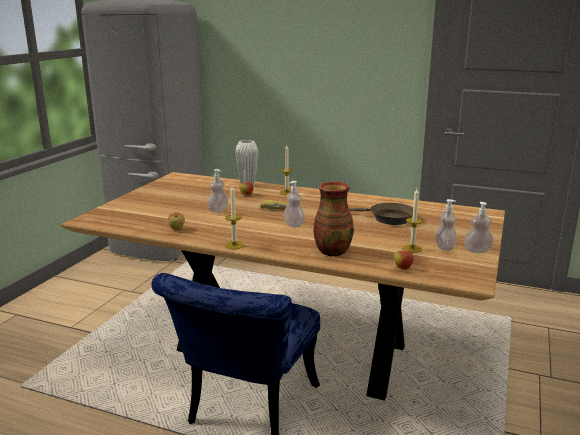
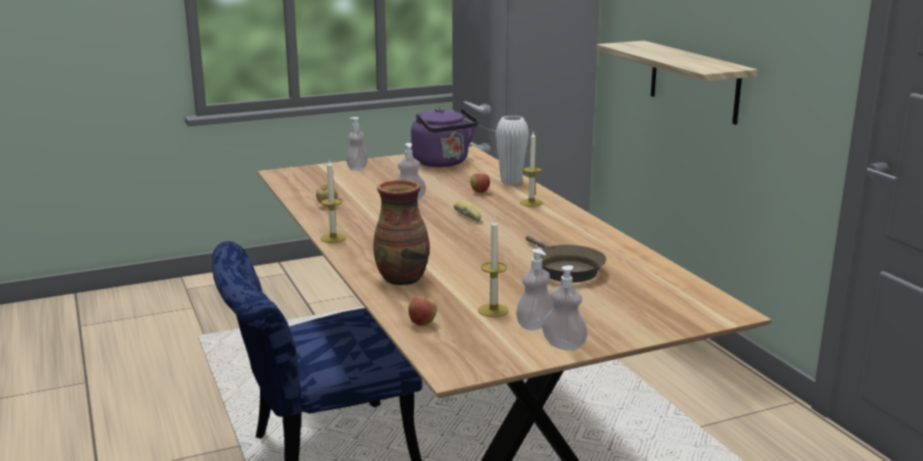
camera: 45 degrees right, 0 degrees up
soap dispenser [284,181,304,227] -> soap dispenser moved to [346,117,368,171]
none -> purple kettle [411,107,478,167]
none -> shelf [596,41,758,125]

